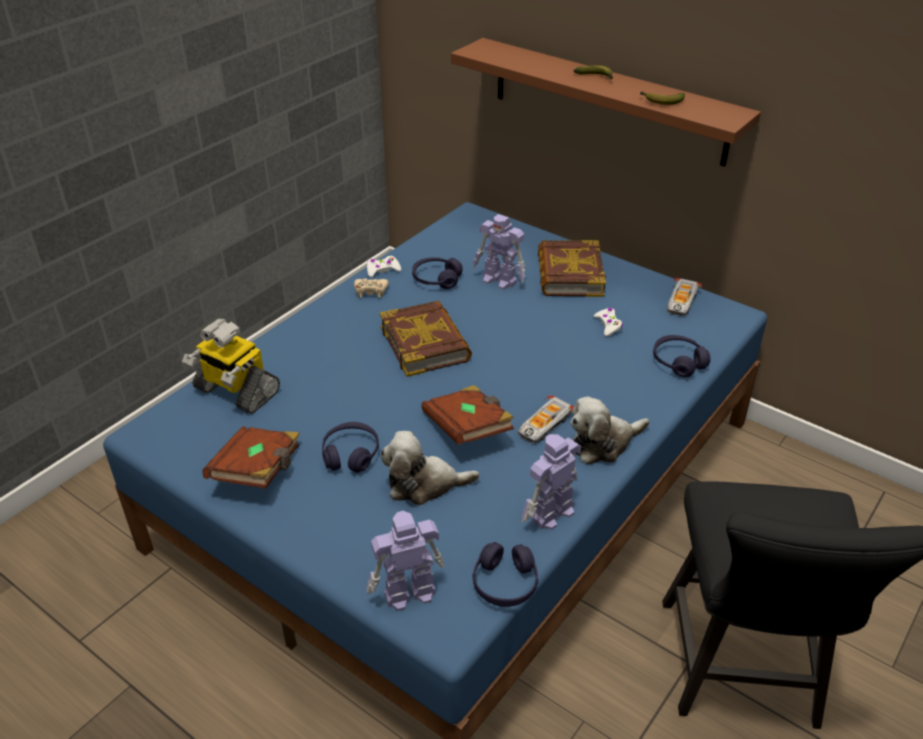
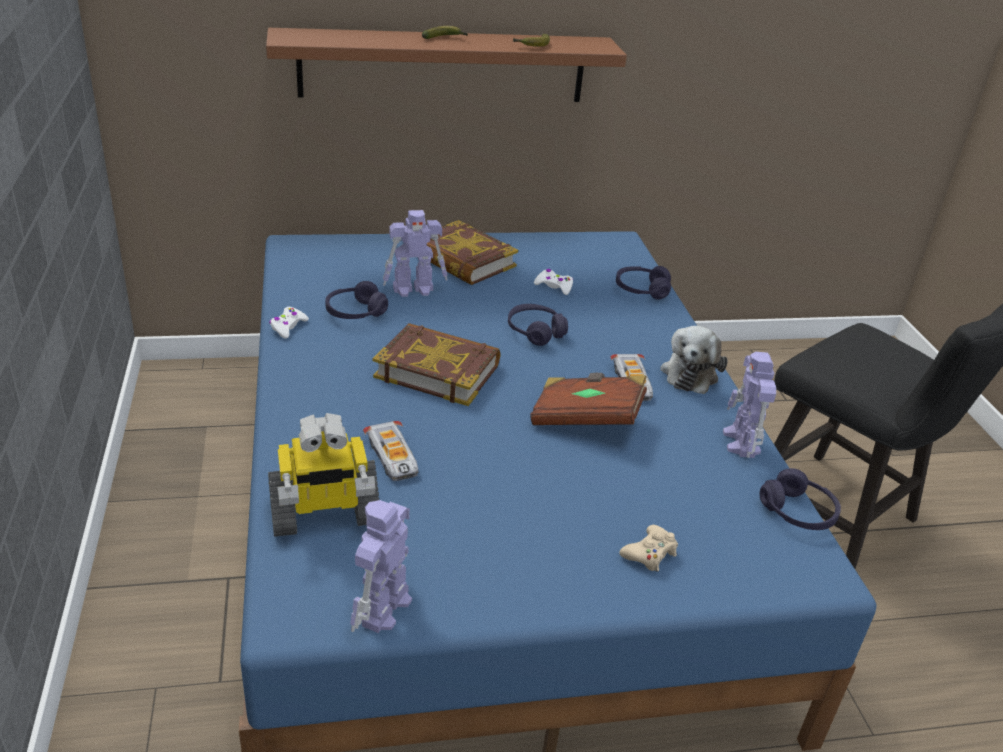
camera: 50 degrees left, 5 degrees down
brown book [202,426,300,489] -> none
purple headphones [322,422,379,473] -> purple headphones moved to [508,304,568,346]
beige game controller [354,278,389,298] -> beige game controller moved to [619,525,678,572]
toy robot [366,511,445,611] -> toy robot moved to [350,500,412,633]
plush toy [380,431,480,505] -> none
toy car [667,278,702,316] -> toy car moved to [363,421,419,481]

